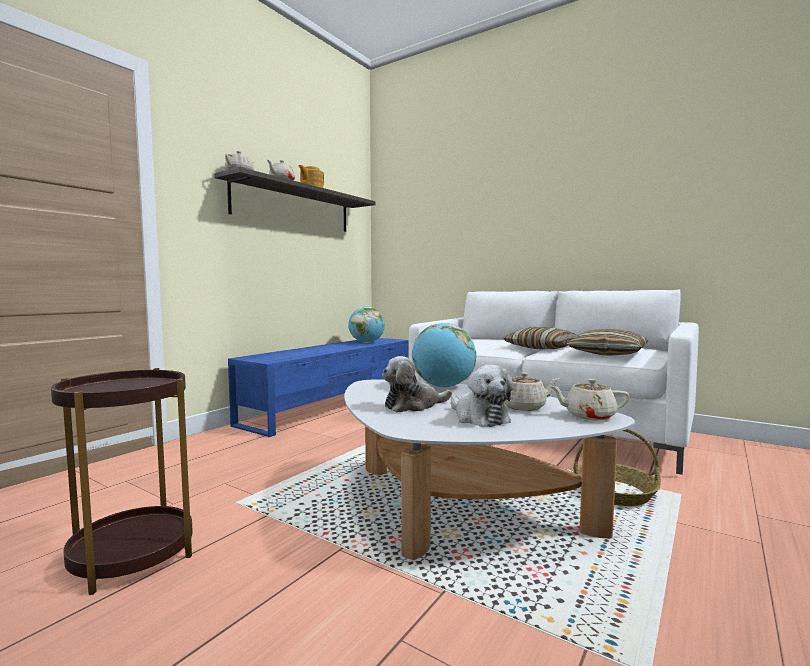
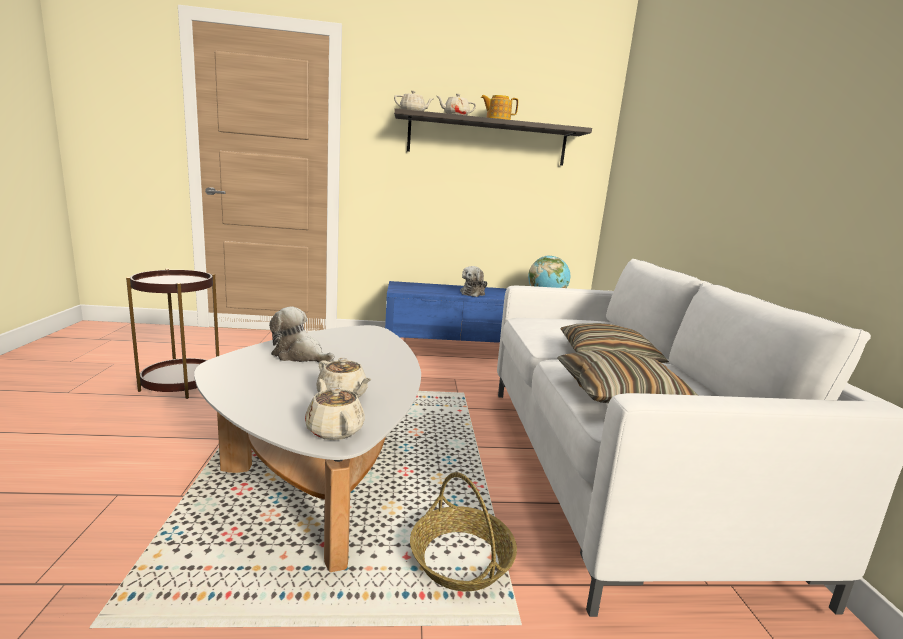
camera: 50 degrees right, 10 degrees up
globe [412,323,476,388] -> none
plush toy [451,365,513,427] -> plush toy moved to [460,266,488,297]

